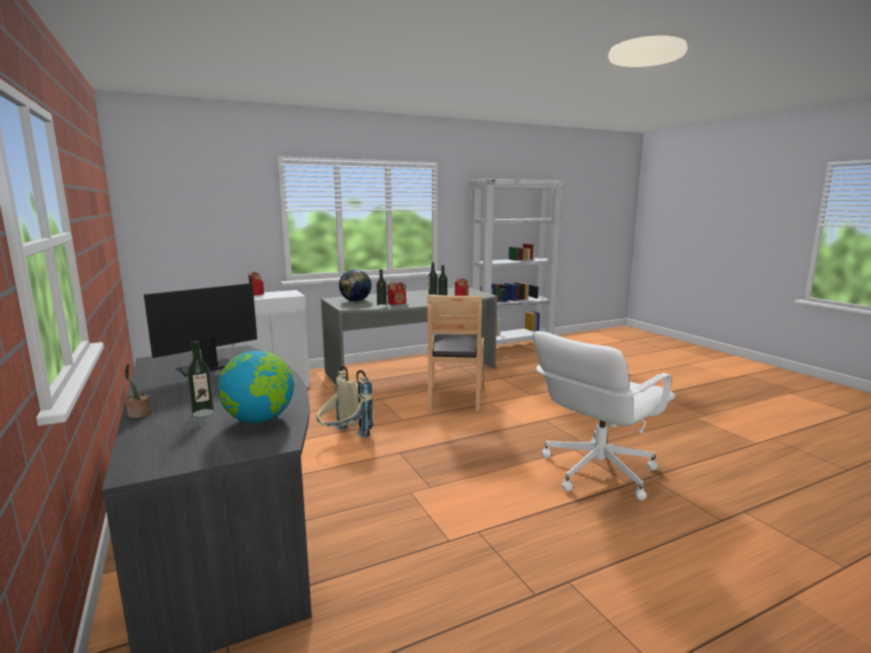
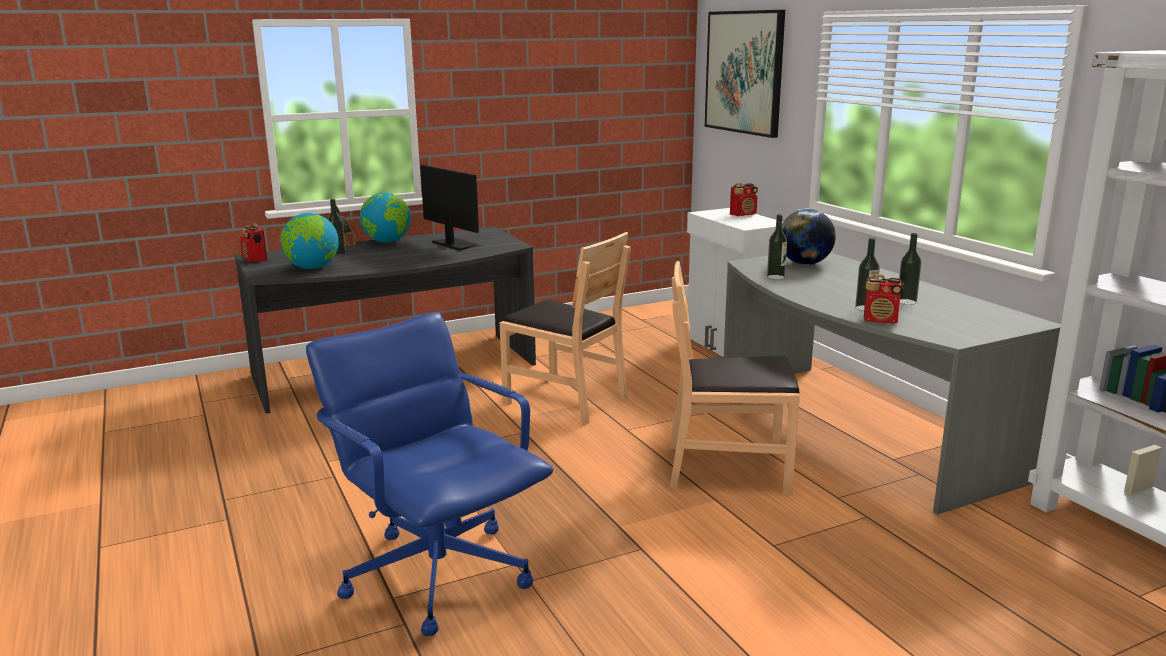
camera: 90 degrees right, 5 degrees up
beige backpack [317,366,373,437] -> brown chair [500,232,631,424]
radio [388,282,406,305] -> radio moved to [240,223,267,262]
white office chair [533,331,675,501] -> blue office chair [306,312,553,636]
none -> globe [360,193,411,243]
none -> picture [705,10,785,138]

